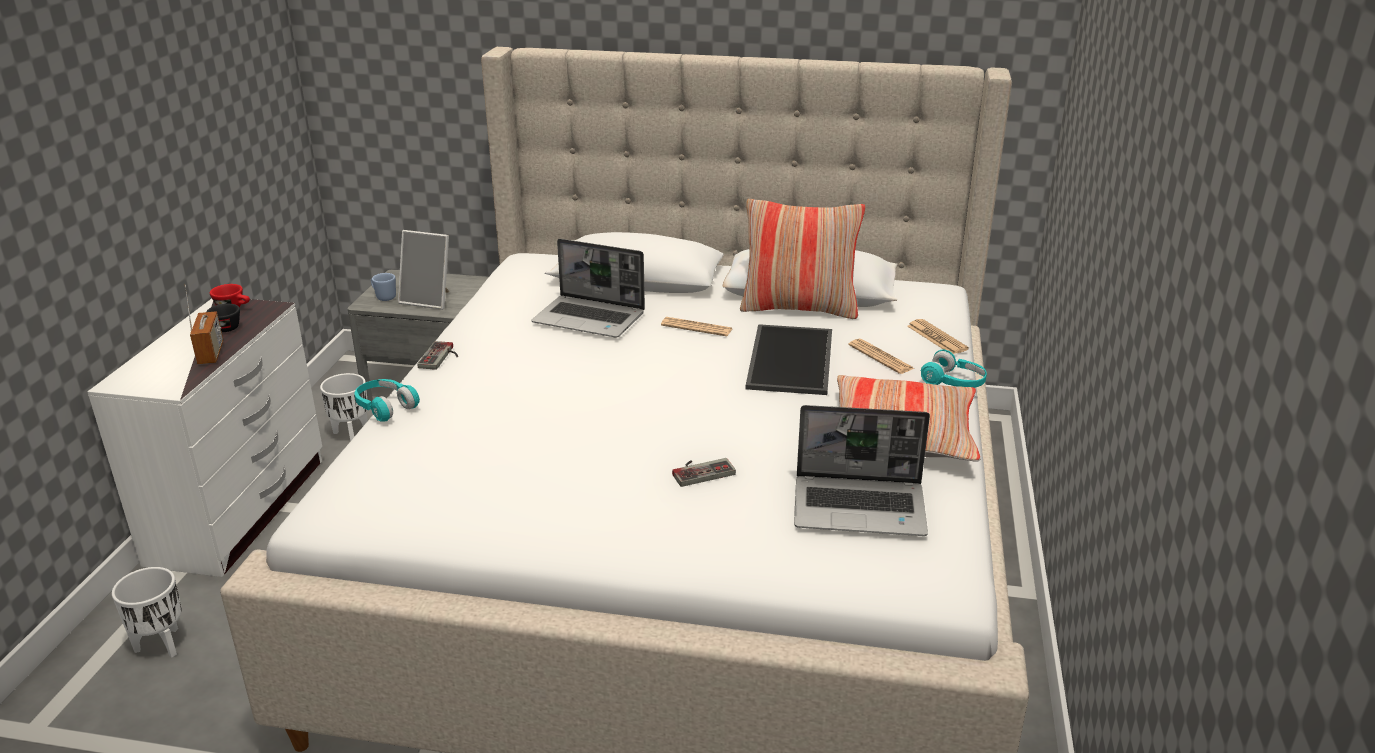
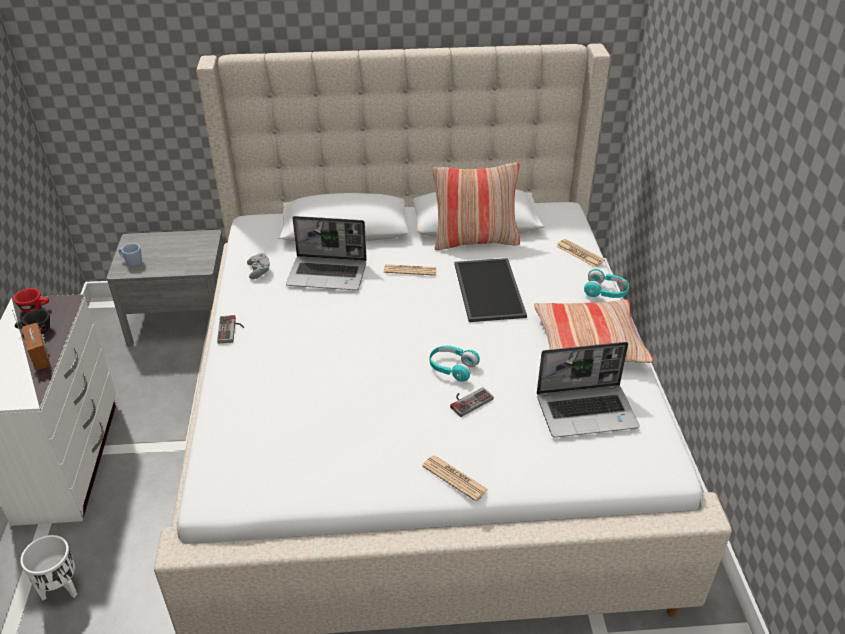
camera: 15 degrees left, 10 degrees up
white planter [320,373,368,441] -> none
turquoise headphones [354,379,420,422] -> turquoise headphones moved to [430,346,480,382]
picture frame [398,230,449,310] -> none
newspaper [848,339,915,374] -> newspaper moved to [422,456,488,501]
none -> grey game controller [247,253,270,279]

